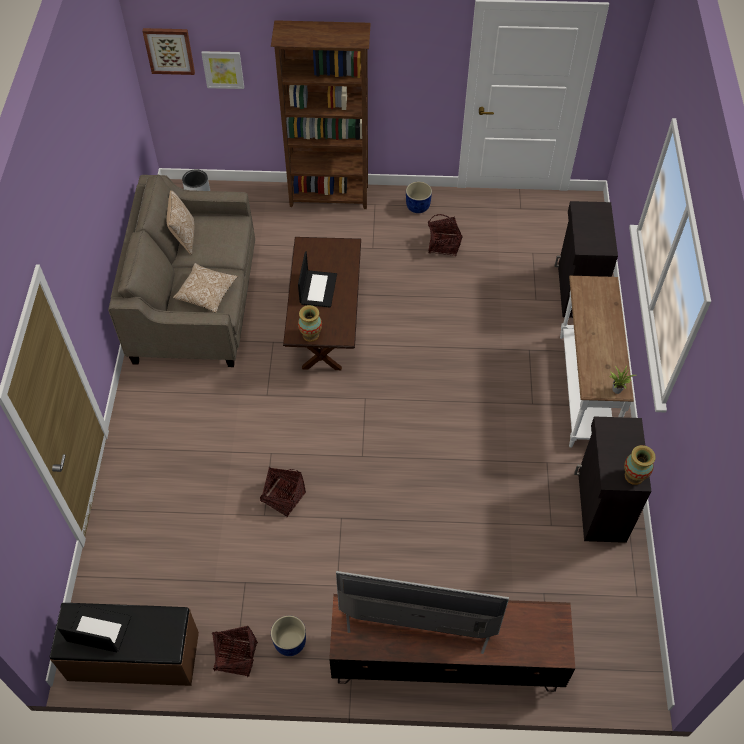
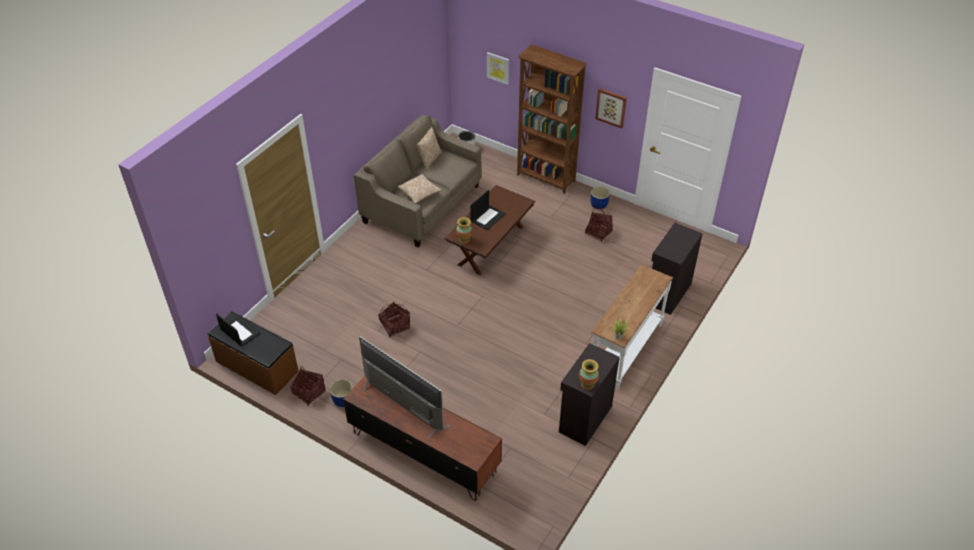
camera: 30 degrees right, 10 degrees down
picture [142,28,195,75] -> picture moved to [595,88,627,128]

